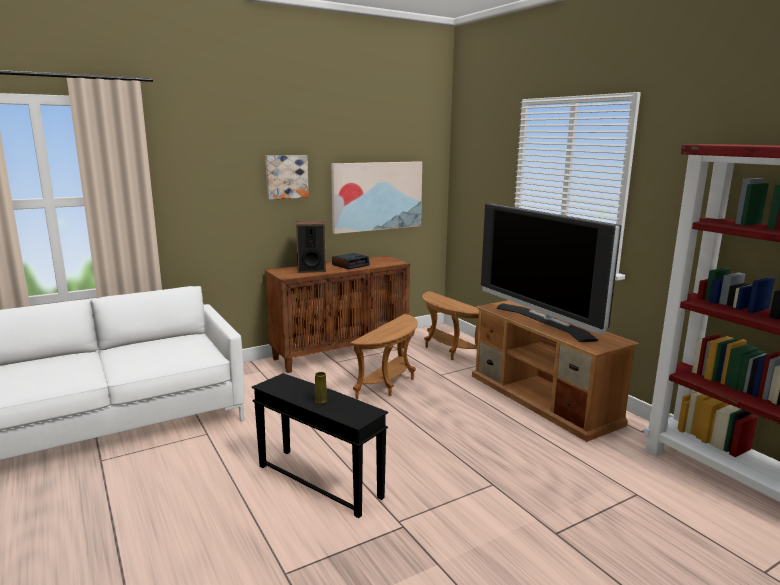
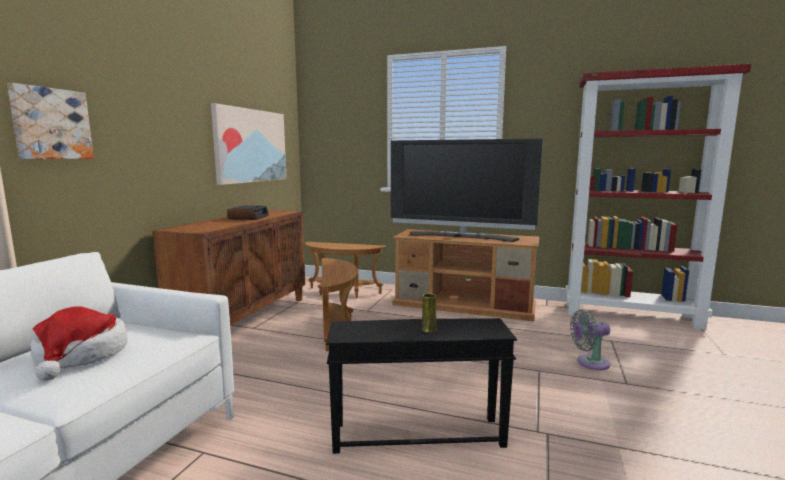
camera: 40 degrees left, 5 degrees down
picture [265,155,309,200] -> picture moved to [7,83,94,159]
speaker [296,221,326,273] -> none
none -> hat [30,306,128,381]
none -> grey fan [570,309,610,370]

